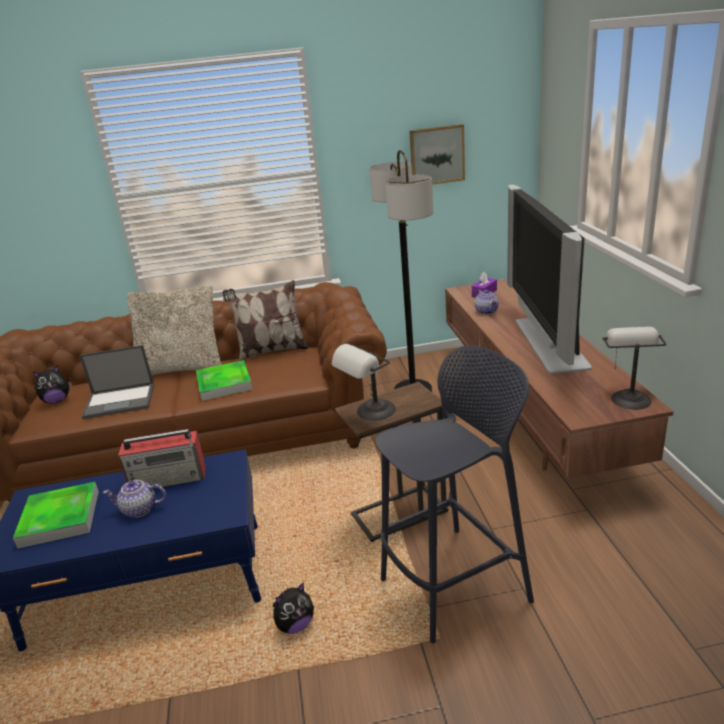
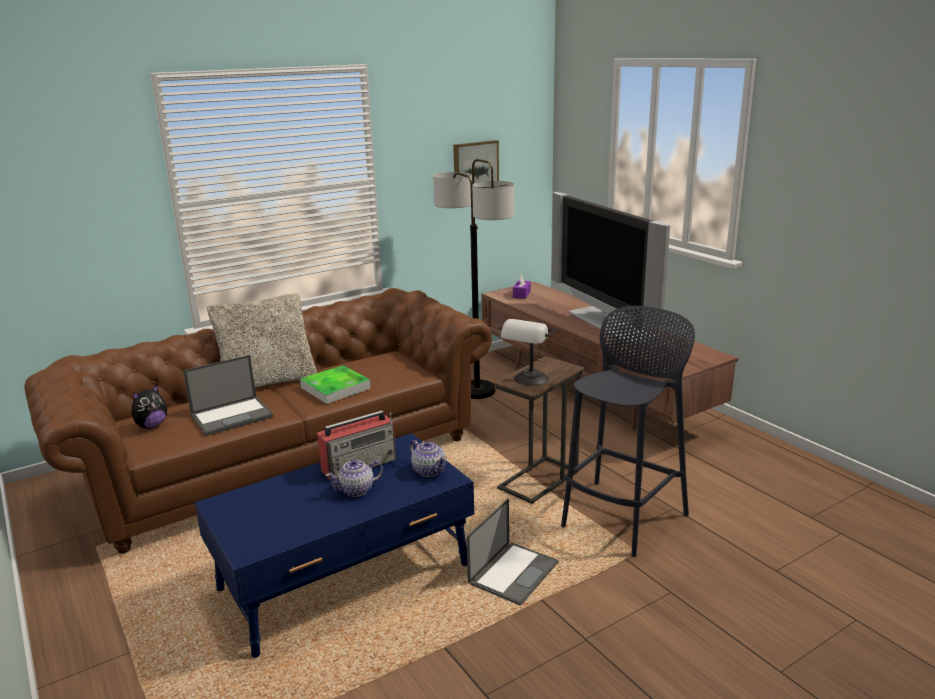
camera: 25 degrees left, 5 degrees down
tray [13,482,99,549] -> none
pillow [222,280,308,361] -> none
plush toy [273,582,314,634] -> laptop [466,498,559,606]
teapot [475,290,499,315] -> teapot moved to [410,440,447,477]
table lamp [603,327,666,410] -> none

